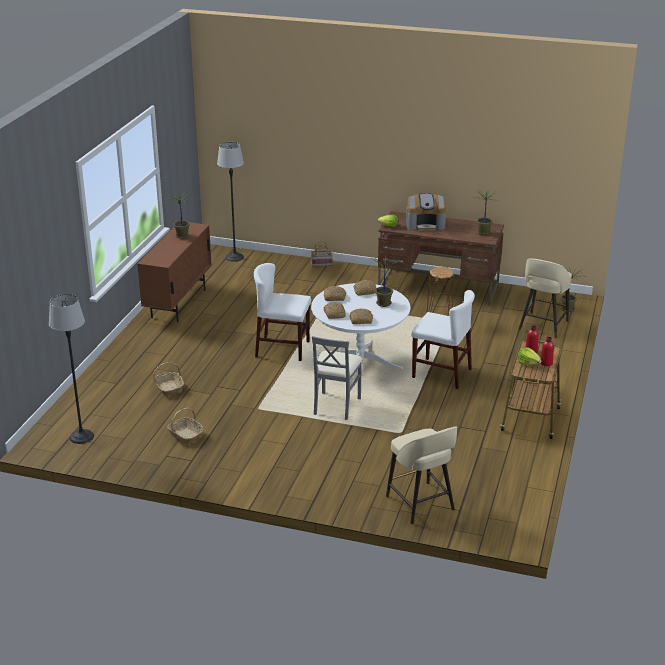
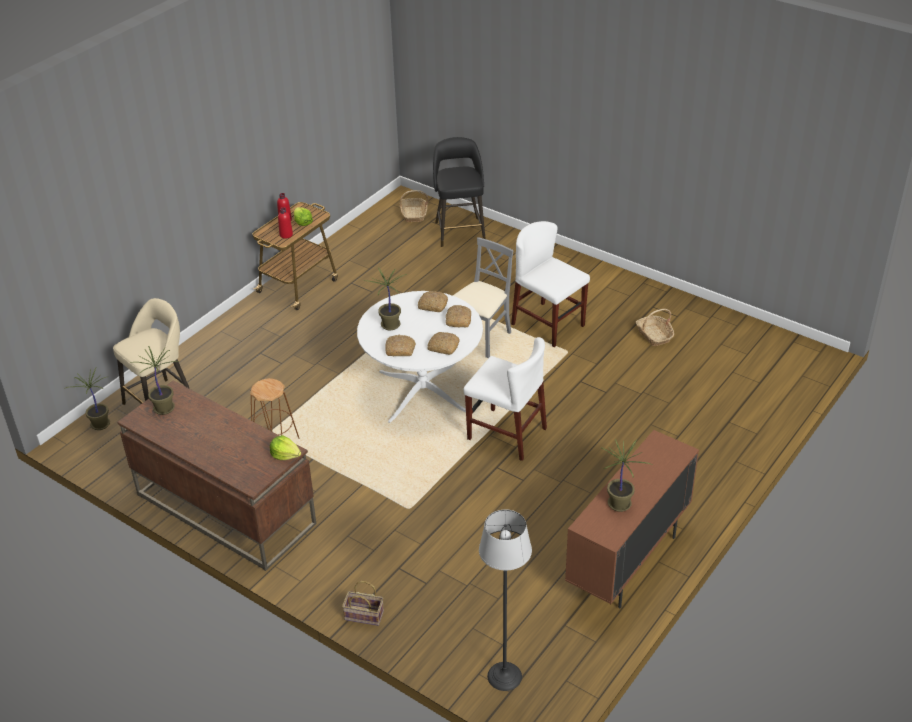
camera: 160 degrees left, 10 degrees up
floor lamp [49,294,94,444] -> none
basket [153,362,184,396] -> basket moved to [400,190,428,222]
beige stool [386,426,457,524] -> black stool [433,137,486,247]
coffee machine [406,193,446,231] -> none
white chair [412,290,475,389] -> white chair moved to [511,221,590,347]

